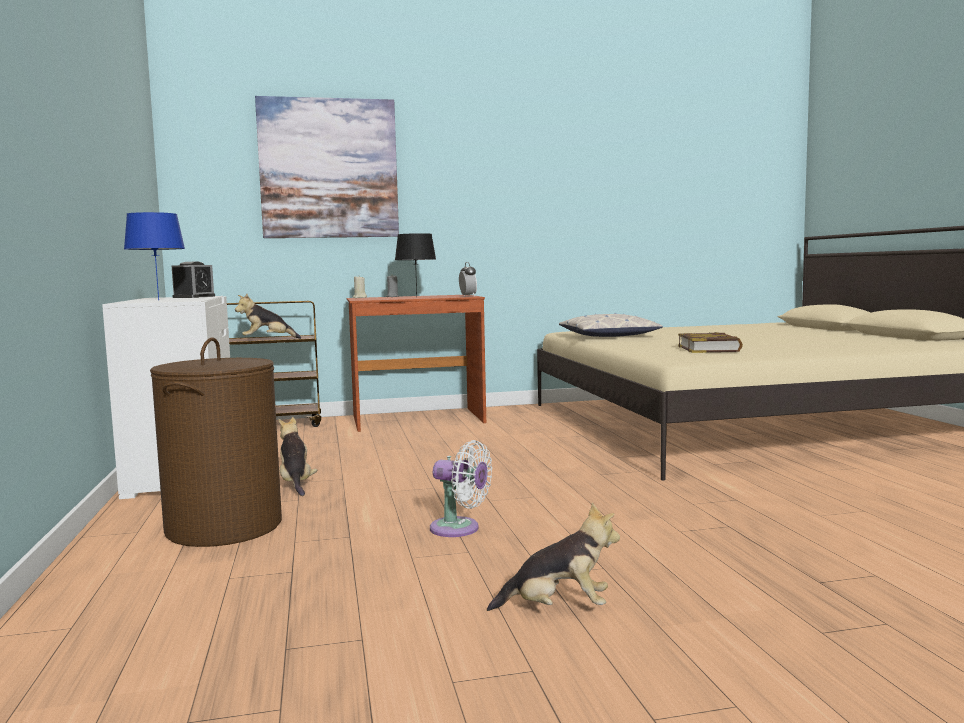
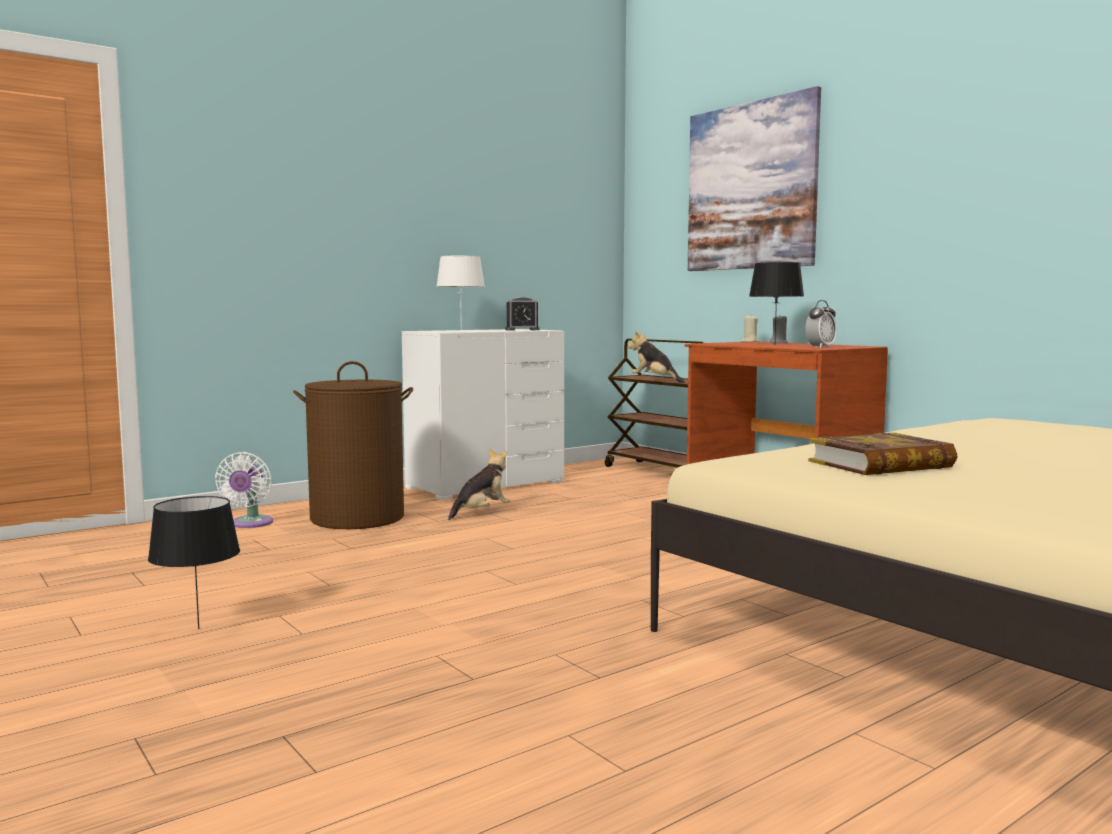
camera: 65 degrees right, 0 degrees up
blue table lamp [124,212,185,300] -> white table lamp [436,256,485,331]
white fan [430,440,492,537] -> white fan moved to [215,452,273,528]
plush toy [487,503,620,611] -> black table lamp [148,496,240,629]
pillow [559,313,663,337] -> none

